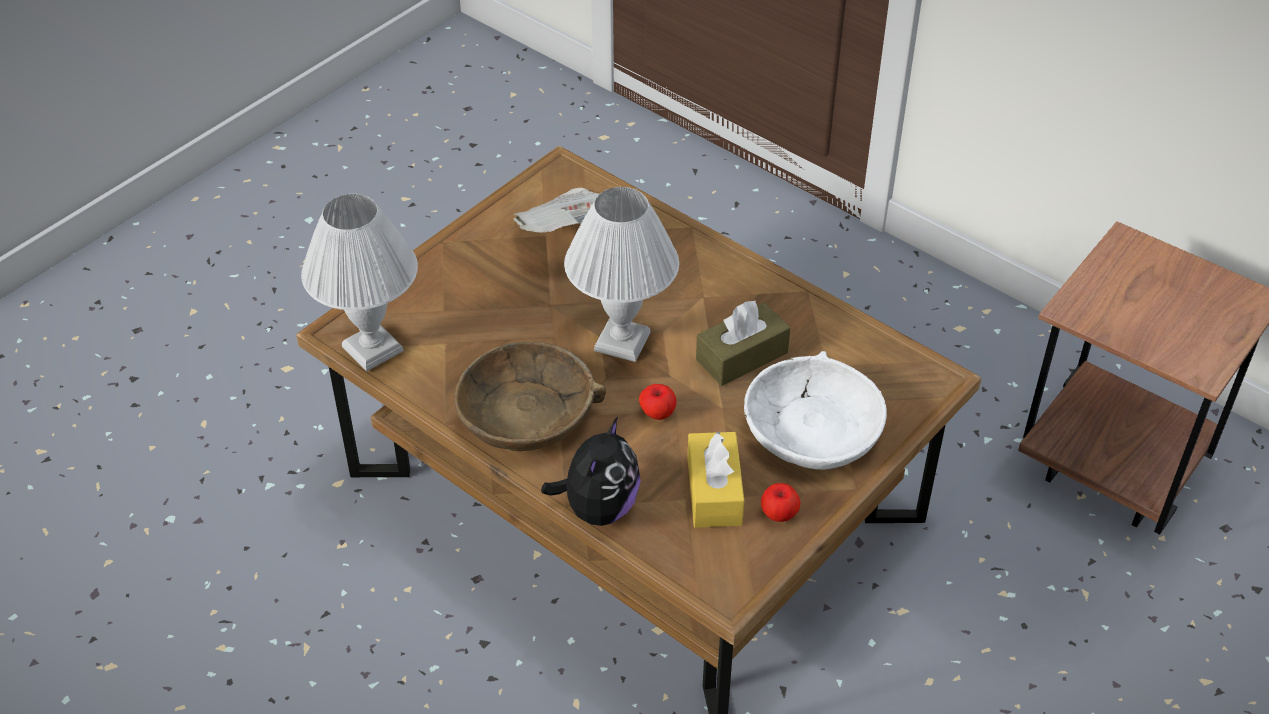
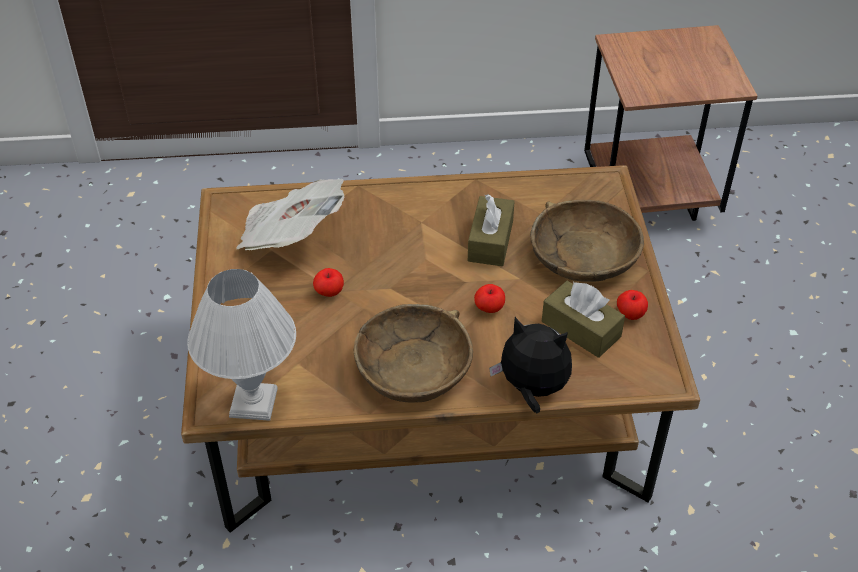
camera: 45 degrees left, 0 degrees up
plush toy [541,417,641,526] -> plush toy turned 45 degrees counterclockwise [489,317,572,413]
white table lamp [564,187,679,362] -> none
yellow tissue box [687,431,744,528] -> brown tissue box [542,281,625,358]
white bowl [744,351,887,470] -> brown bowl [530,200,644,282]
none -> apple [313,268,344,297]

